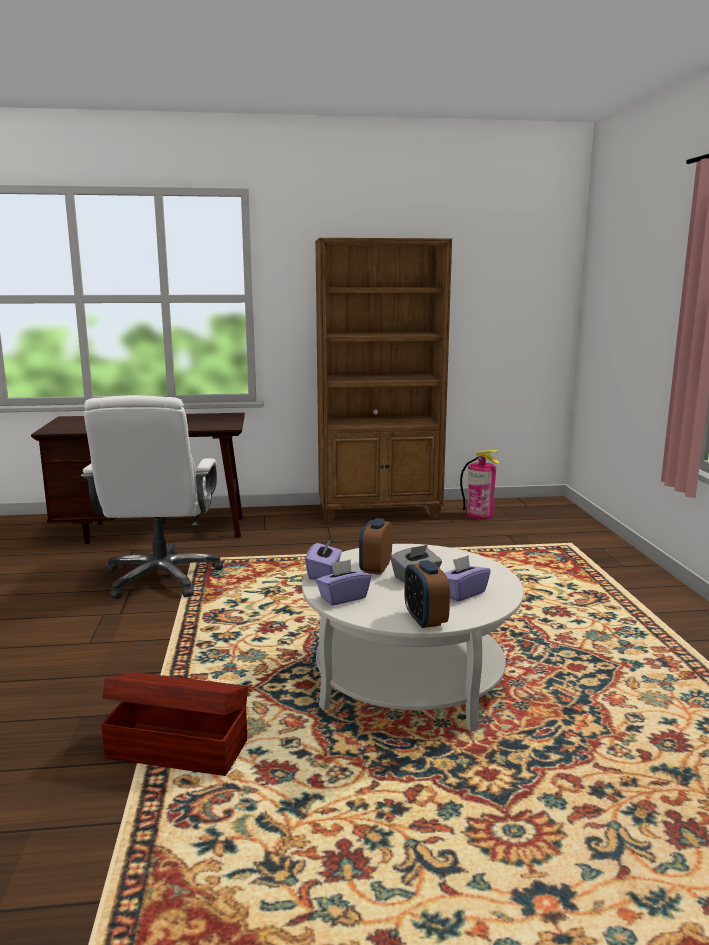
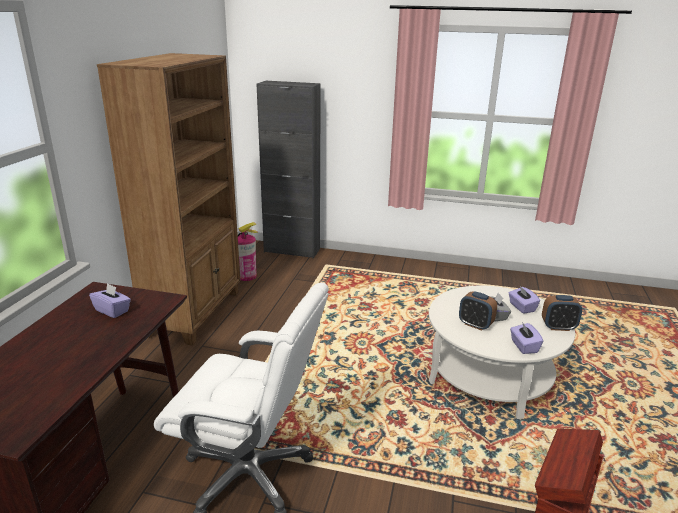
camera: 70 degrees left, 10 degrees up
purple tissue box [305,538,342,580] -> purple tissue box moved to [89,283,131,318]
none -> black cabinet [256,81,321,258]

